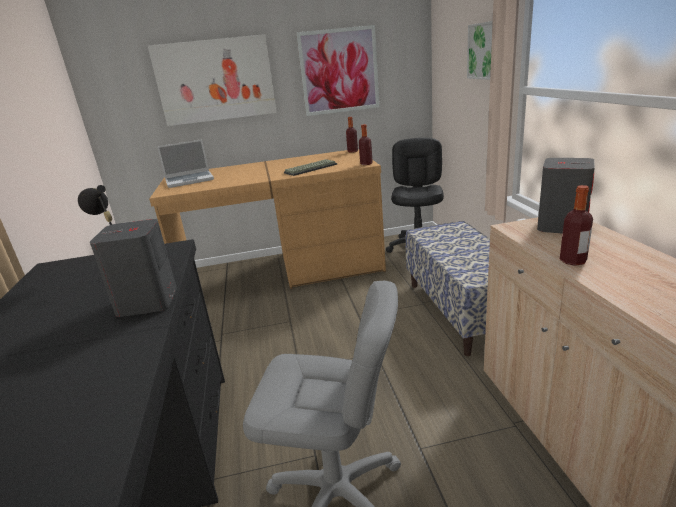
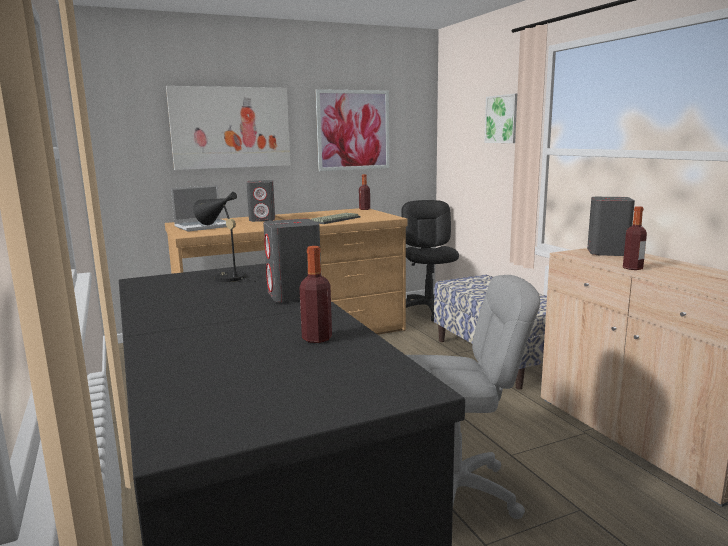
camera: 15 degrees left, 10 degrees down
bottle [359,124,373,165] -> bottle moved to [300,246,332,343]
none -> grey speaker [246,180,275,222]

